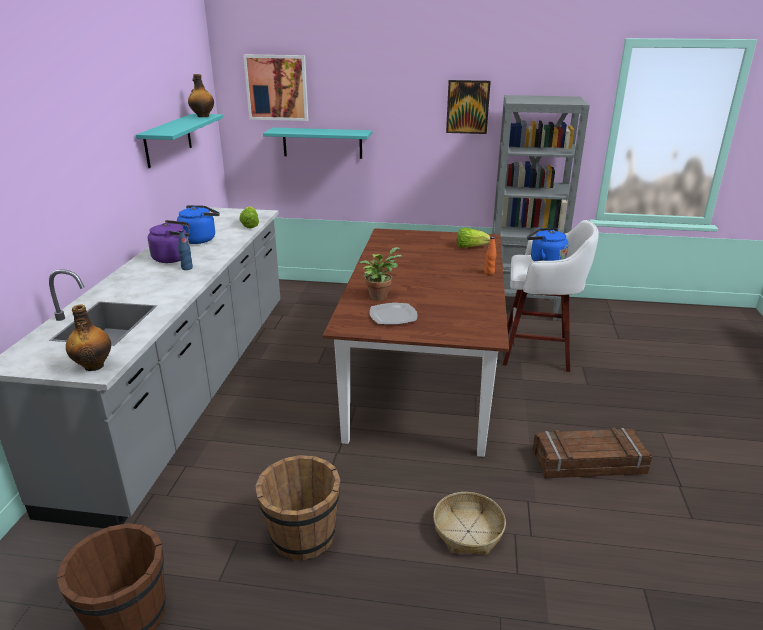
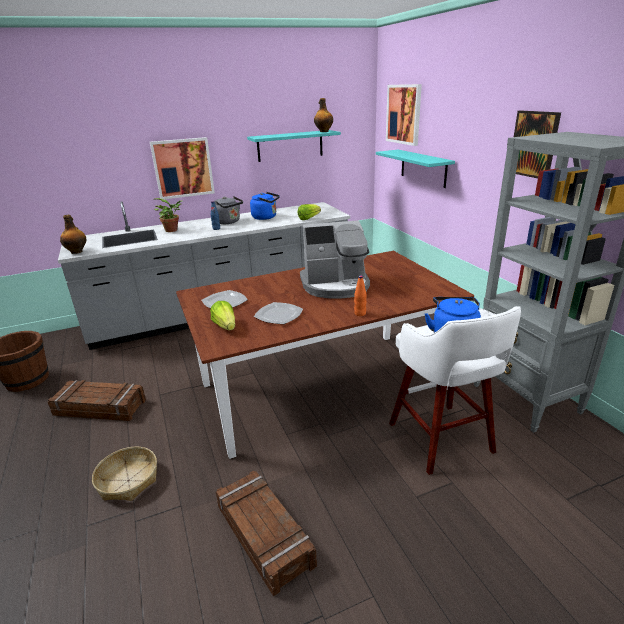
camera: 60 degrees right, 0 degrees up
purple kettle [148,220,190,263] -> grey kettle [214,196,243,224]
brown bucket [255,455,341,561] -> crate [48,380,146,421]
potted plant [359,247,402,300] -> potted plant moved to [153,198,183,232]
lettuce [457,228,490,248] -> lettuce moved to [210,301,235,330]
none -> picture [150,137,215,199]
none -> plate [254,302,303,324]
none -> coffee machine [300,220,370,299]

